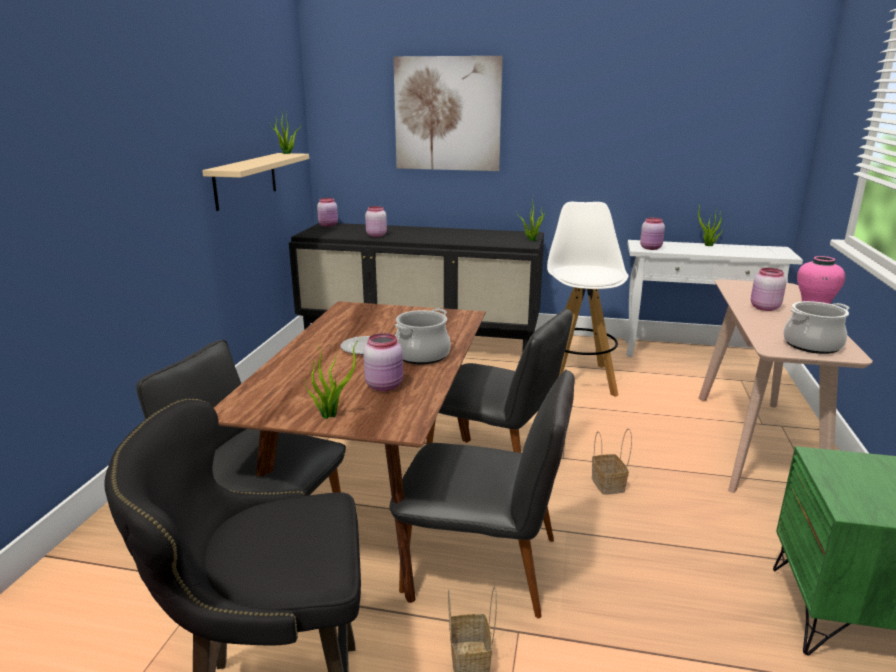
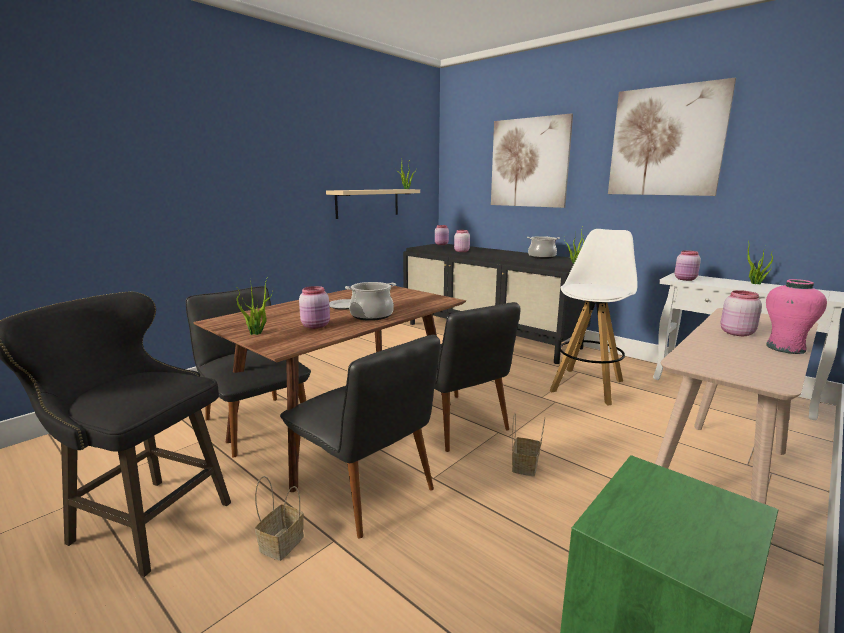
camera: 30 degrees right, 5 degrees down
cooking pot [783,301,850,354] -> cooking pot moved to [527,236,560,259]
none -> picture [608,78,736,196]

